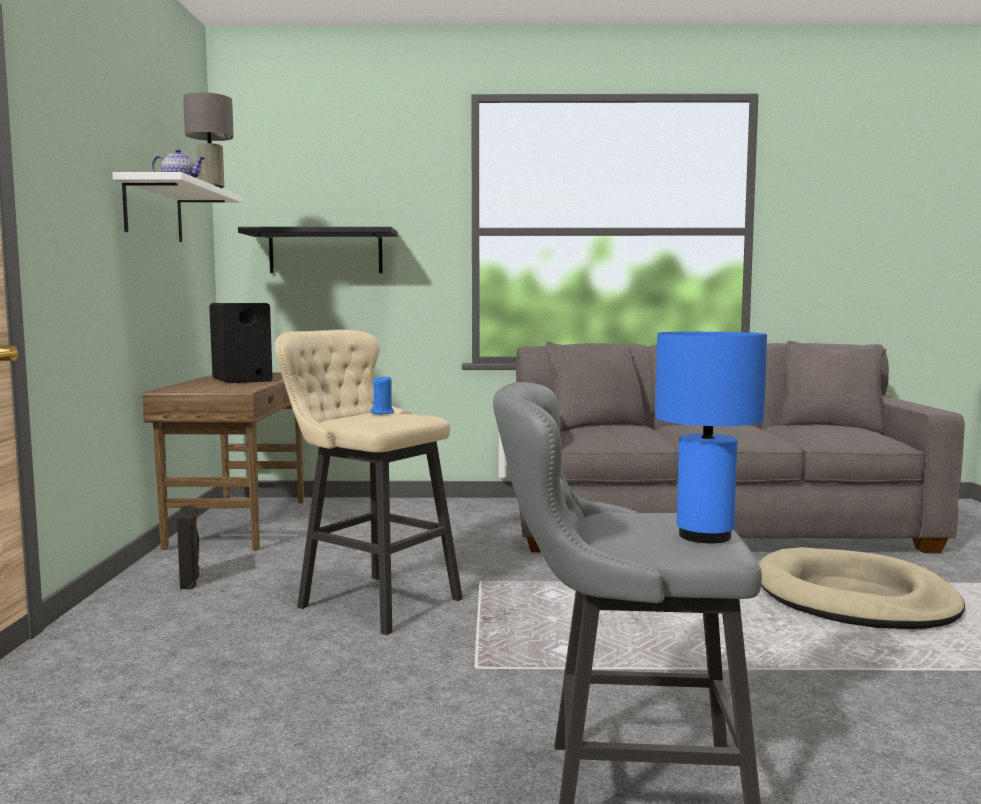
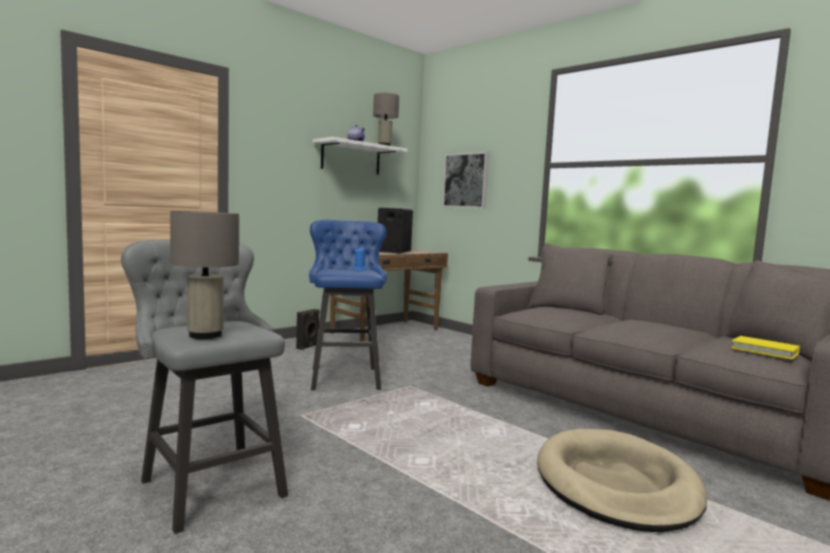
camera: 45 degrees right, 0 degrees up
black shelf [238,227,398,273] -> picture [442,152,489,209]
beige stool [275,329,463,635] -> blue stool [309,220,387,391]
blue table lamp [655,332,767,544] -> grey table lamp [170,211,239,339]
none -> yellow book [731,336,800,360]

